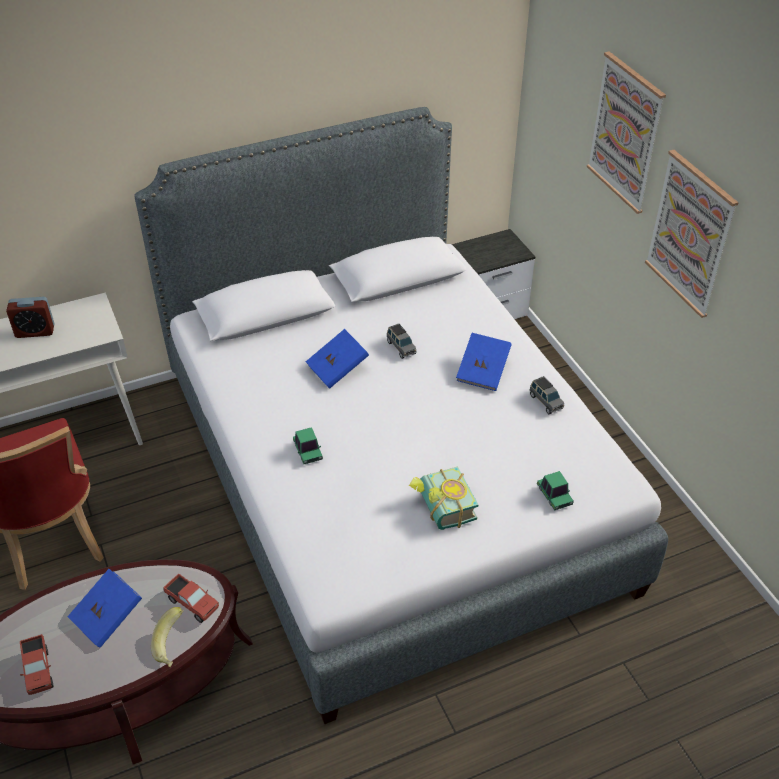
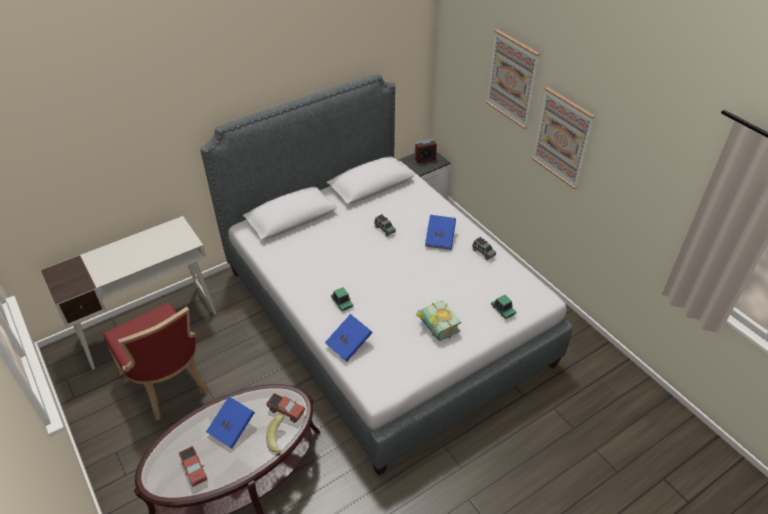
camera: 10 degrees left, 0 degrees up
alarm clock [6,297,55,338] -> alarm clock moved to [414,139,437,163]
blue book [306,329,369,389] -> blue book moved to [325,314,373,362]

